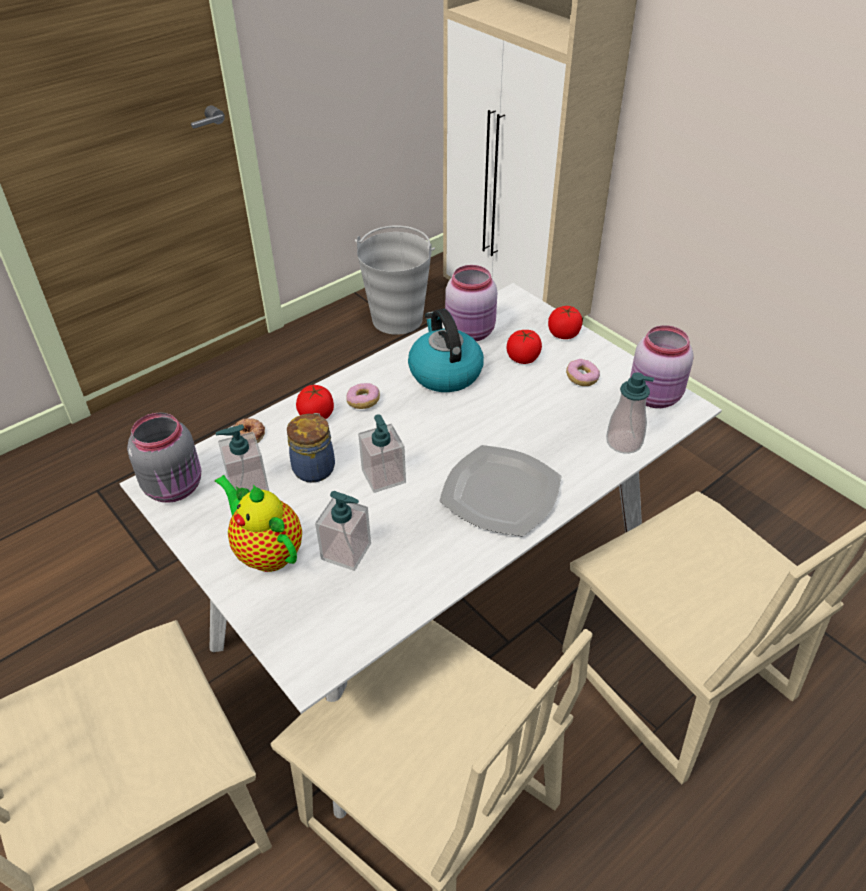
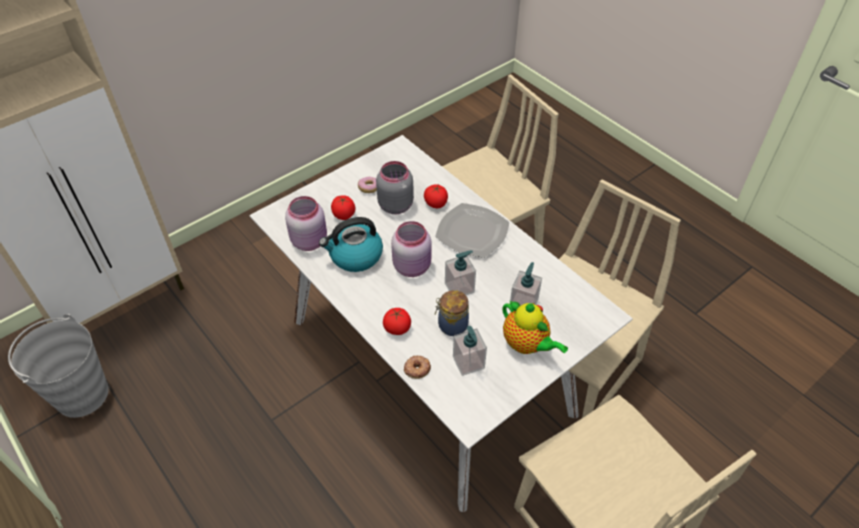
camera: 90 degrees left, 5 degrees up
grey jar [127,413,201,503] -> grey jar moved to [376,161,414,214]
teapot [215,475,302,572] -> teapot turned 90 degrees counterclockwise [502,300,568,354]
donut [346,383,380,409] -> none
tomato [548,306,583,339] -> tomato moved to [424,184,448,208]
soap dispenser [606,372,654,454] -> none
pink jar [630,325,694,408] -> pink jar moved to [391,221,431,277]

